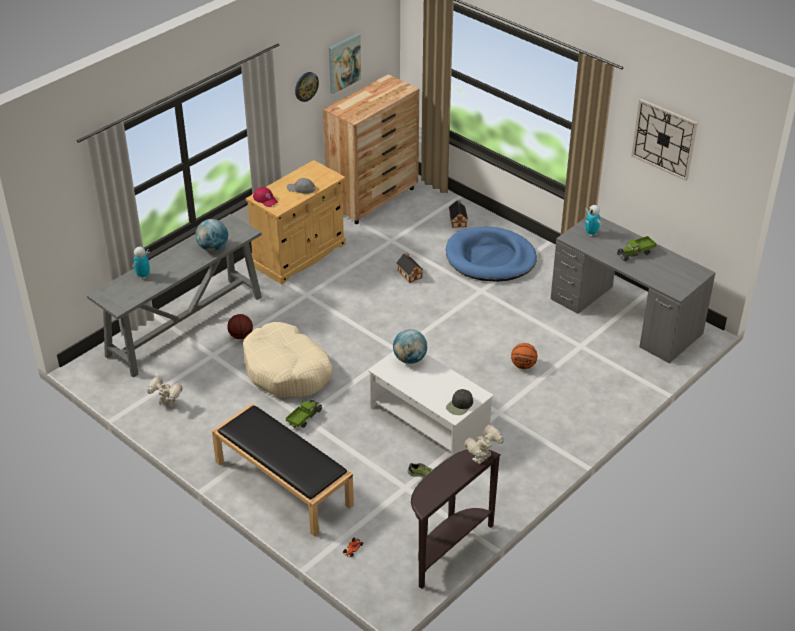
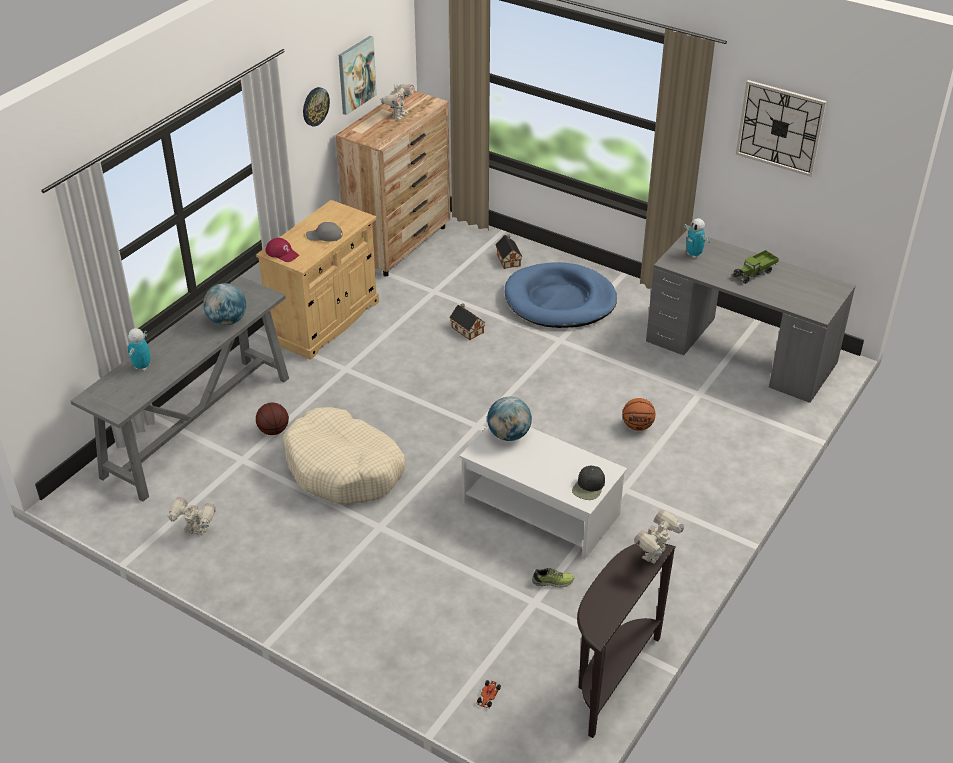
camera: 10 degrees left, 0 degrees up
black bench [212,403,354,537] -> none
toy truck [286,400,322,428] -> none
none -> toy robot [380,84,415,120]

